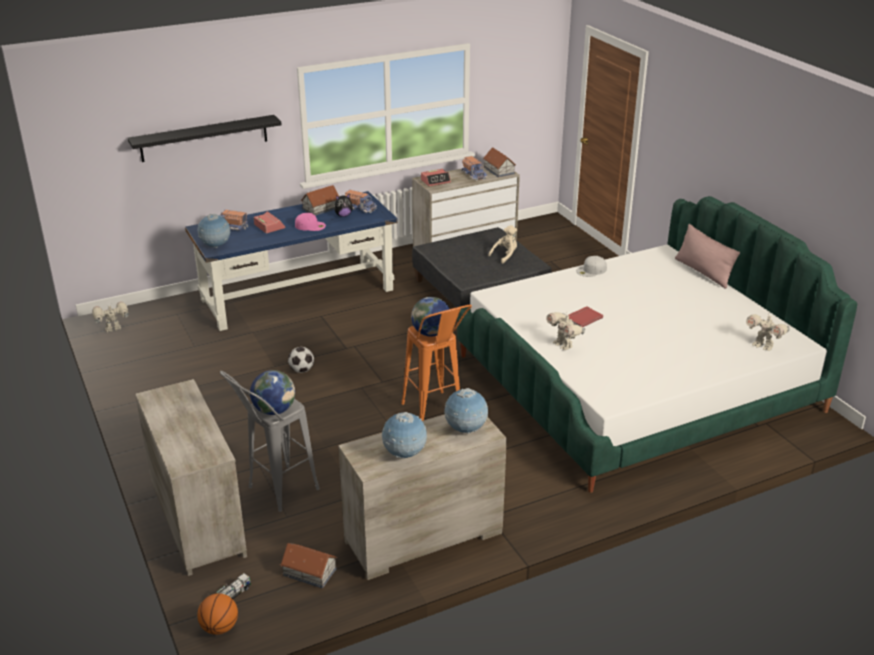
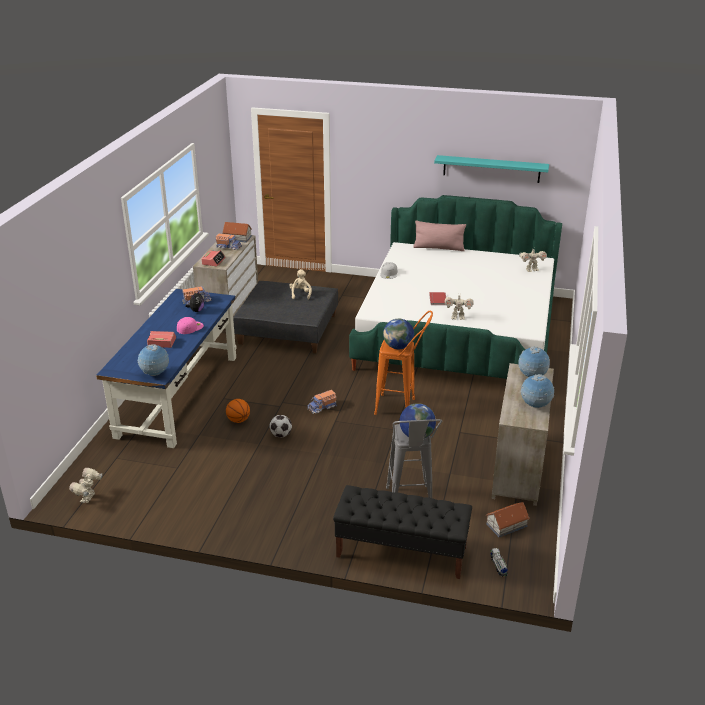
camera: 50 degrees left, 0 degrees up
black shelf [128,115,281,162] -> none
beige dresser [135,379,247,576] -> black bench [333,485,472,579]
basketball [197,593,238,635] -> basketball moved to [226,399,250,423]
toy truck [220,210,248,231] -> toy truck moved to [307,390,337,414]
toy house [301,185,339,216] -> none
none -> turquoise shelf [434,155,549,183]

